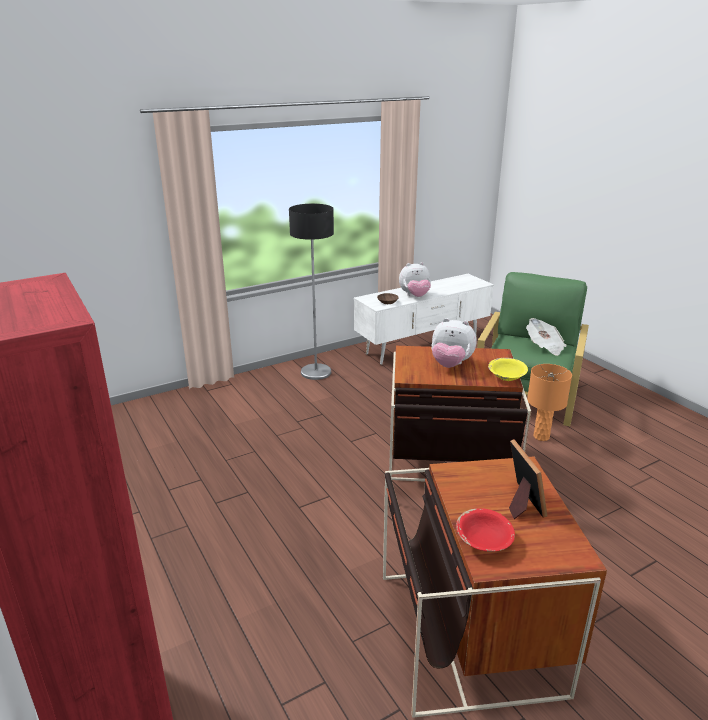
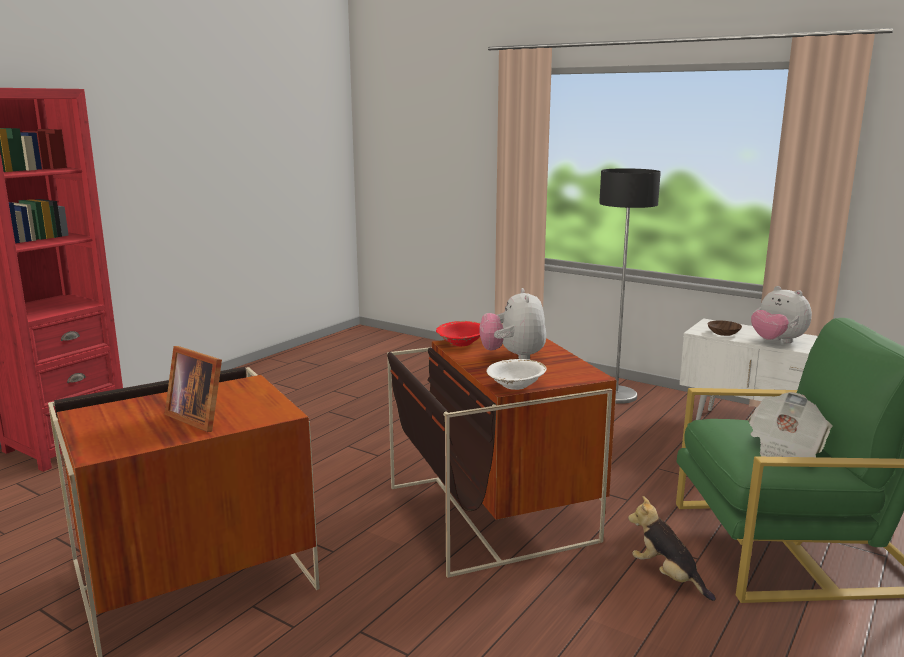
camera: 65 degrees right, 10 degrees down
red bowl [456,508,515,552] -> red bowl moved to [436,321,480,346]
yellow bowl [488,358,528,381] -> white bowl [487,359,546,390]
picture frame [509,439,547,519] -> picture frame turned 75 degrees clockwise [165,346,222,432]
orange table lamp [527,364,572,441] -> plush toy [628,496,716,601]

